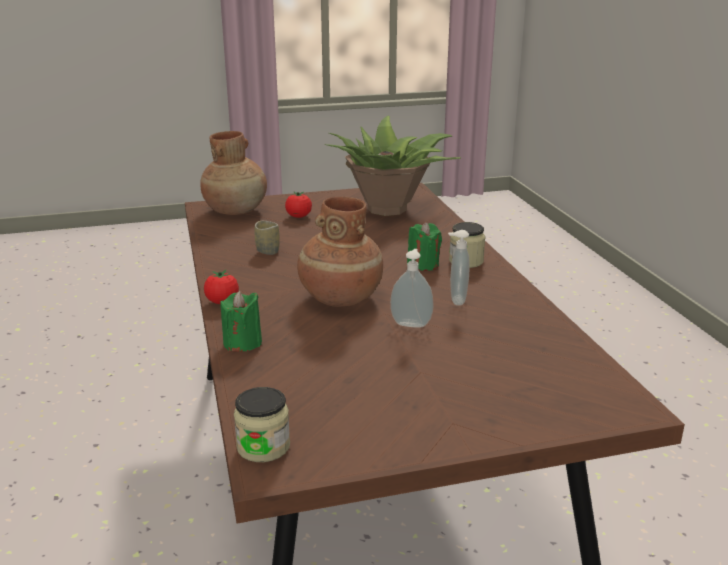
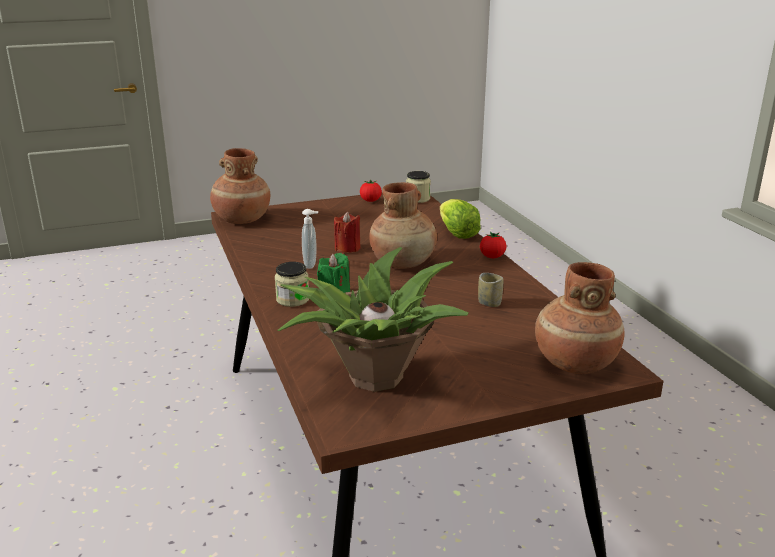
camera: 175 degrees right, 0 degrees up
green candle [220,291,262,352] -> lettuce [440,199,481,239]
tomato [285,191,312,218] -> tomato moved to [360,180,382,202]
soap dispenser [390,249,434,328] -> red candle [334,212,361,253]
none -> brown vase [210,148,270,224]

